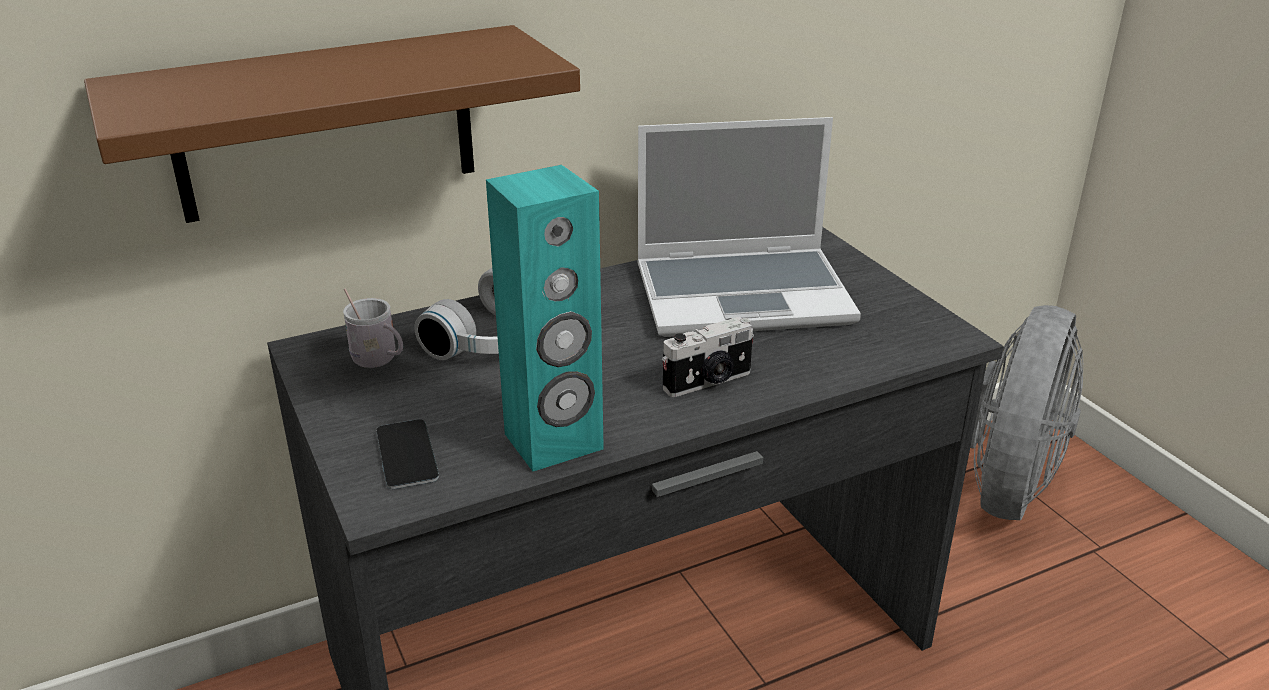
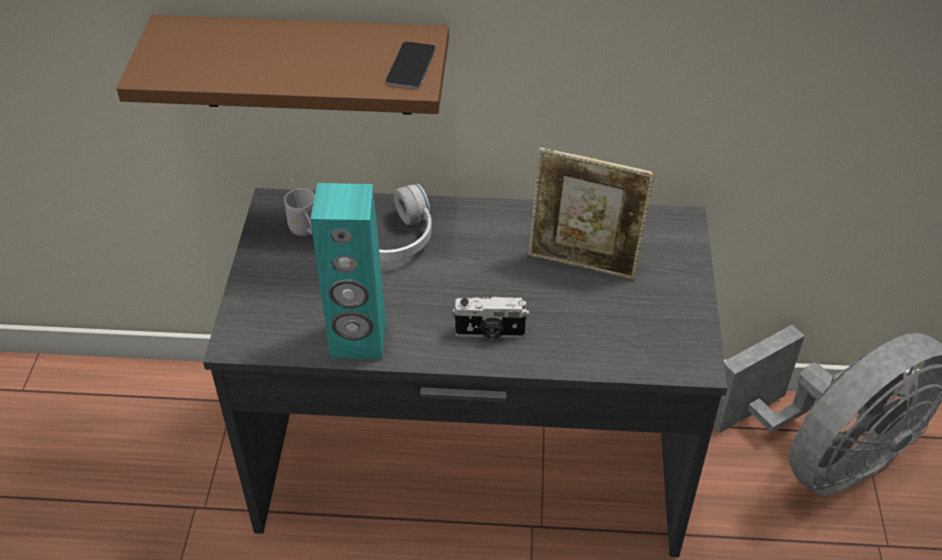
camera: 30 degrees right, 15 degrees up
phone [376,419,439,489] -> phone moved to [386,42,436,89]
laptop [638,117,861,337] -> picture frame [528,147,655,280]

